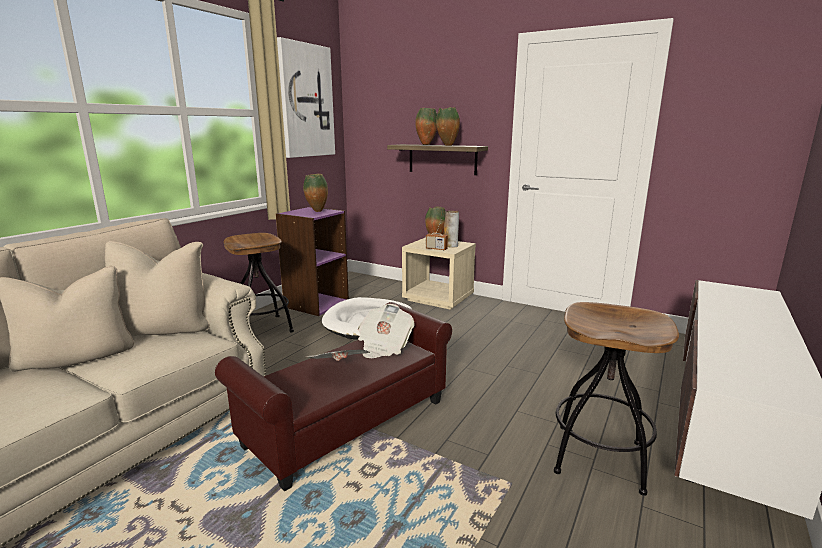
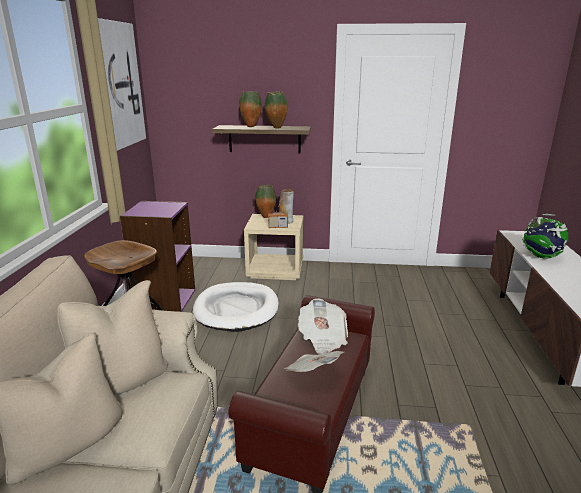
camera: 25 degrees left, 5 degrees up
vase [303,174,328,212] -> none
brown stool [554,302,679,496] -> none
none -> globe [522,214,568,258]

